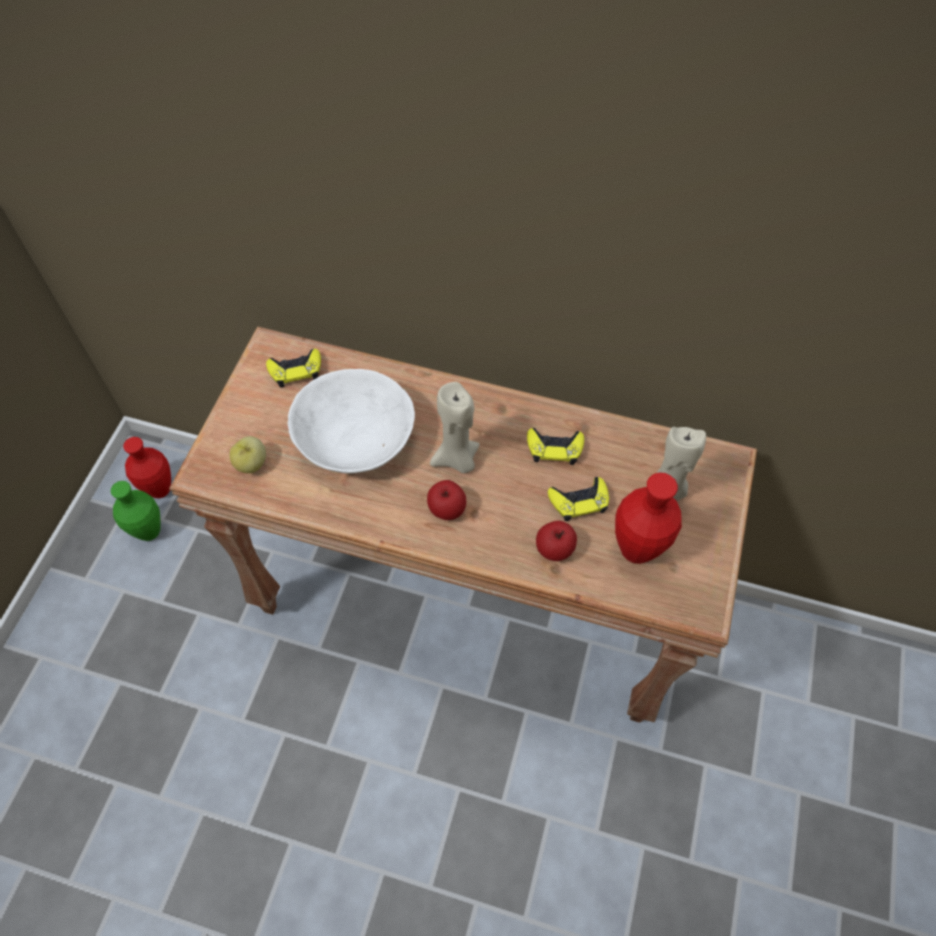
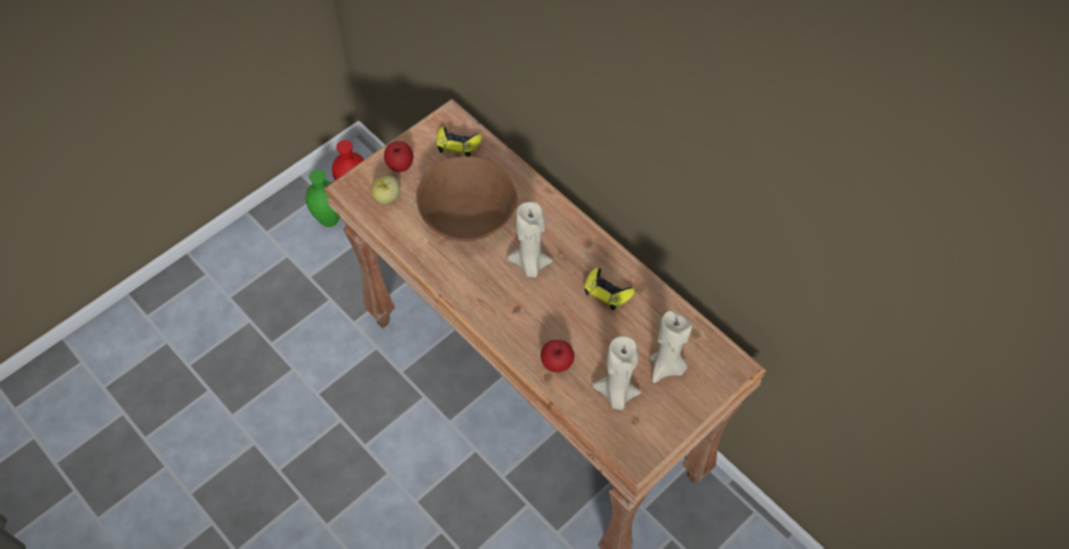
camera: 30 degrees right, 0 degrees up
white bowl [288,369,415,474] -> brown bowl [416,156,517,241]
apple [427,480,466,520] -> apple moved to [384,141,413,172]
yellow game controller [548,477,609,521] -> none
red vase [615,472,682,564] -> beige candle [593,336,641,410]

